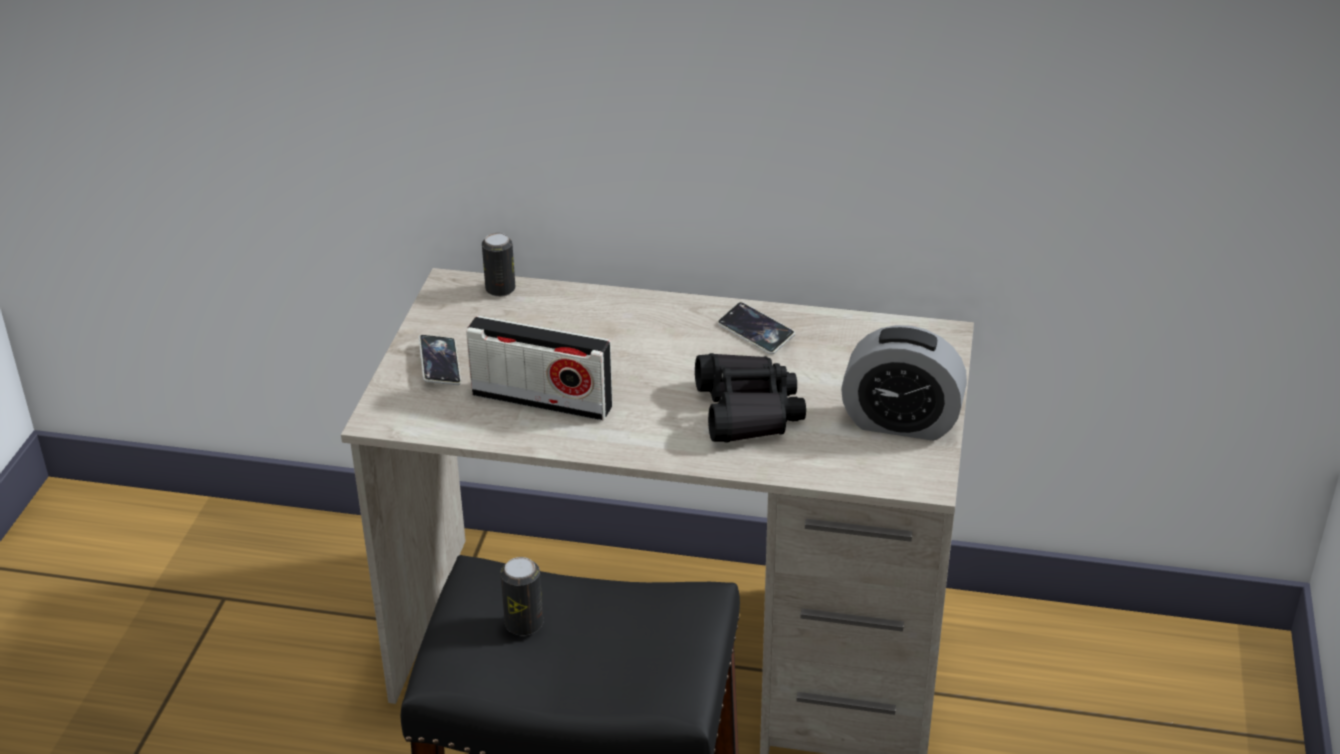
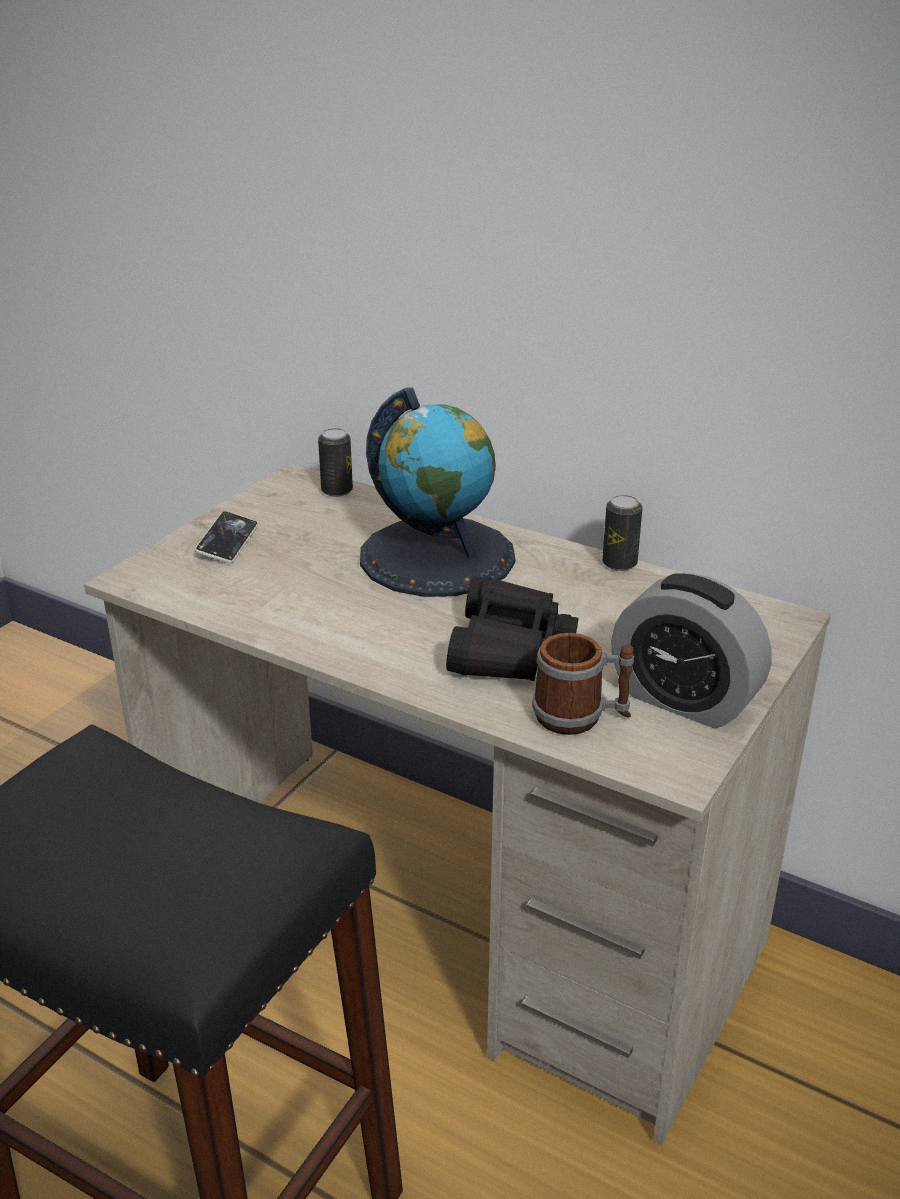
camera: 20 degrees right, 5 degrees down
radio [466,316,613,421] -> none
can [500,557,543,636] -> can moved to [602,495,642,571]
phone [718,302,795,354] -> none
none -> globe [360,388,515,597]
none -> mug [532,633,634,735]

